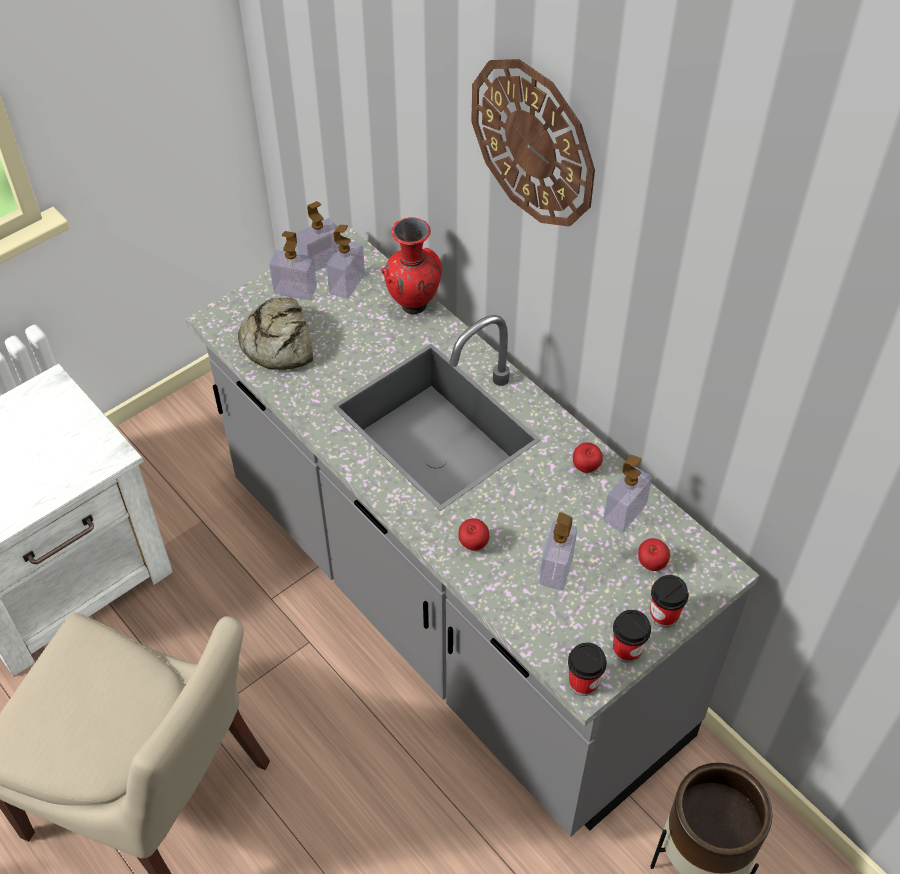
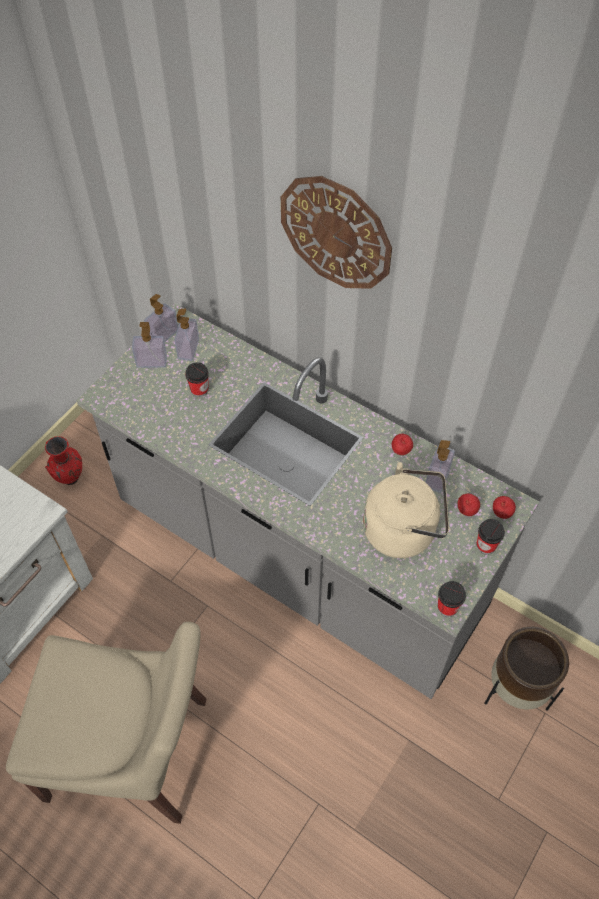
camera: 15 degrees left, 5 degrees up
bread [238,298,313,370] -> none
red vase [381,217,442,314] -> red vase moved to [45,436,82,485]
apple [458,518,489,551] -> apple moved to [493,496,516,519]
soap dispenser [539,512,577,590] -> beige kettle [363,462,449,558]
cup [613,610,651,663] -> cup moved to [185,362,209,397]

